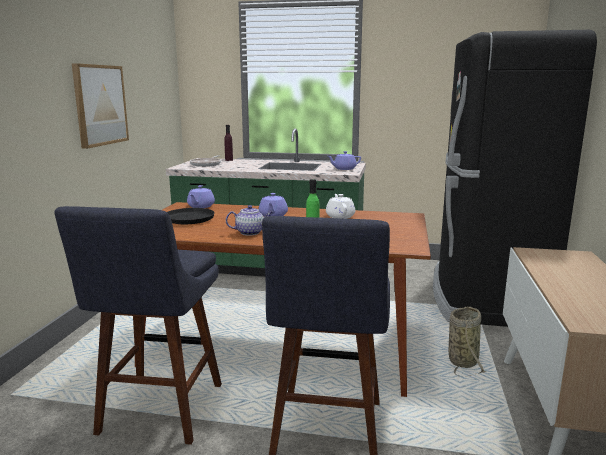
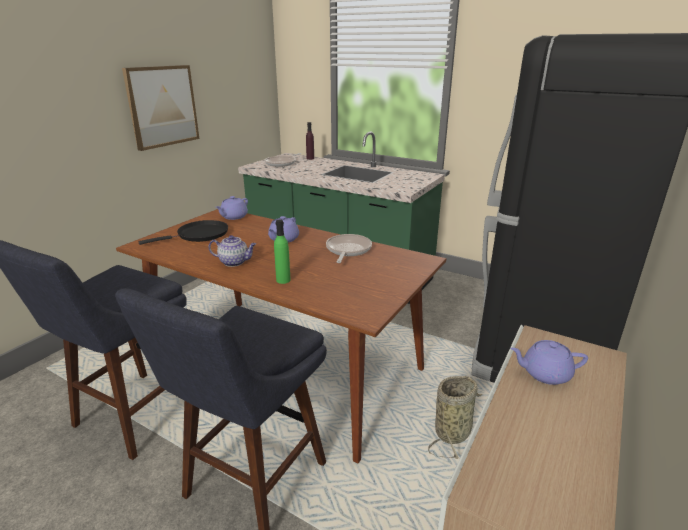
camera: 20 degrees right, 10 degrees up
white teapot [326,194,355,219] -> frying pan [326,234,372,263]
purple teapot [328,151,361,170] -> purple teapot moved to [510,340,588,385]

